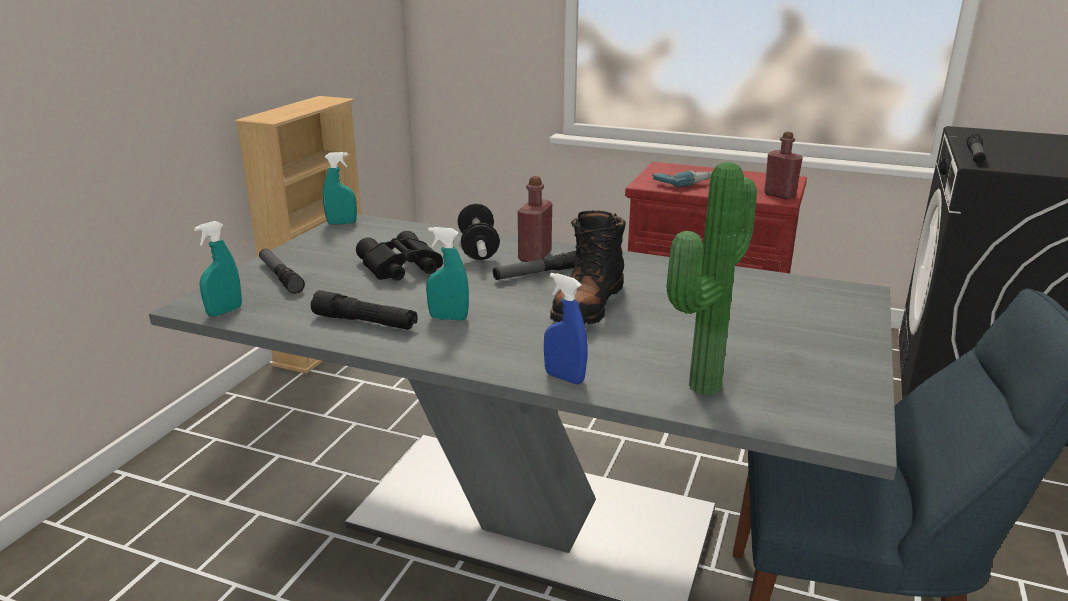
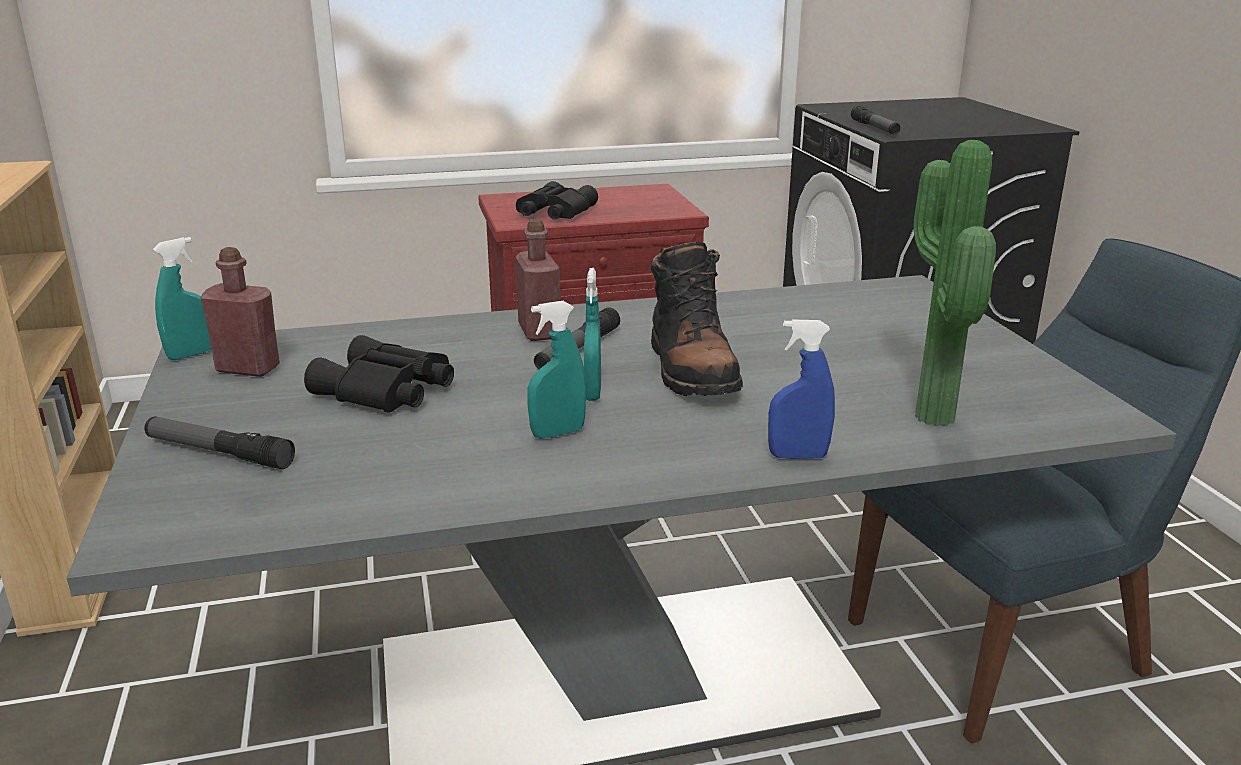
camera: 35 degrees left, 0 degrees up
turquoise spray bottle [194,221,242,317] -> turquoise spray bottle moved to [584,268,601,401]
black flashlight [311,290,418,330] -> none
dumbbell [458,203,500,260] -> none
power drill [652,170,712,187] -> black binoculars [516,181,598,220]
red bottle [764,132,803,199] -> red bottle moved to [200,247,280,377]

